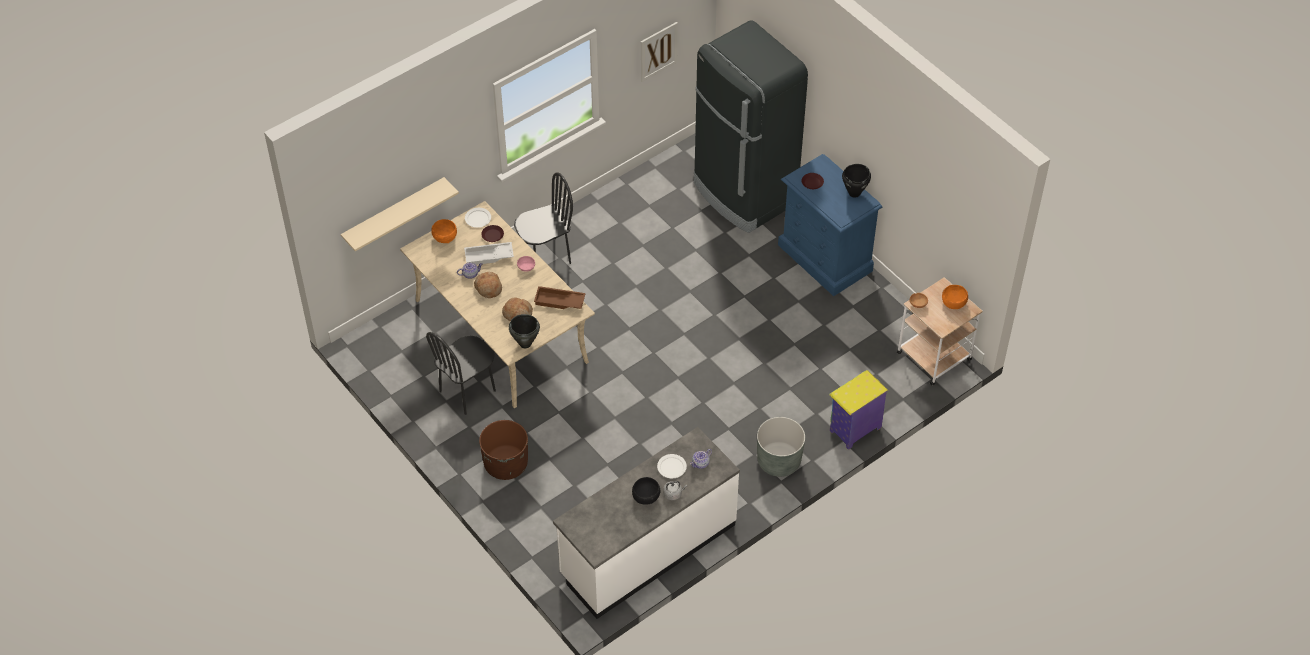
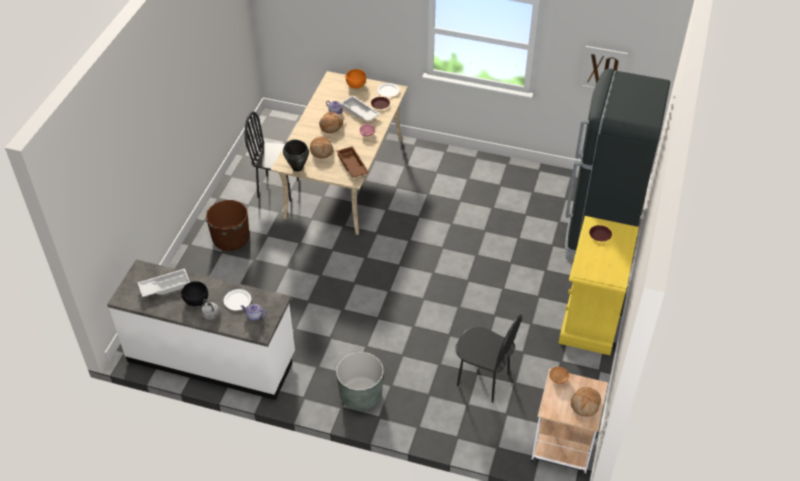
camera: 55 degrees right, 5 degrees down
beige shelf [341,177,459,251] -> none
black chair [514,172,573,264] -> black chair moved to [455,314,522,403]
blue dresser [778,154,882,296] -> yellow dresser [559,216,639,355]
nightstand [829,370,888,450] -> none
black cooking pot [842,164,871,198] -> none
orange bowl [942,285,968,309] -> bread [571,387,601,417]
none -> white tray [138,268,190,297]

